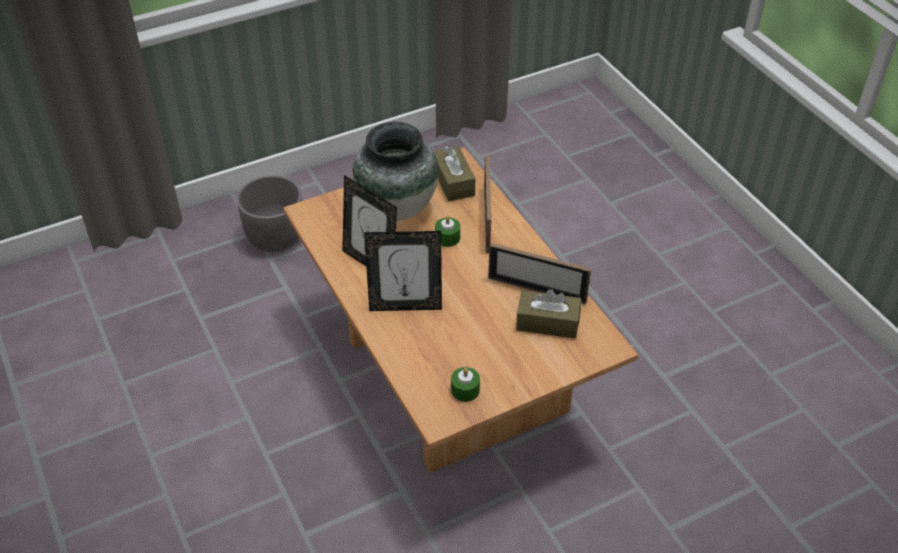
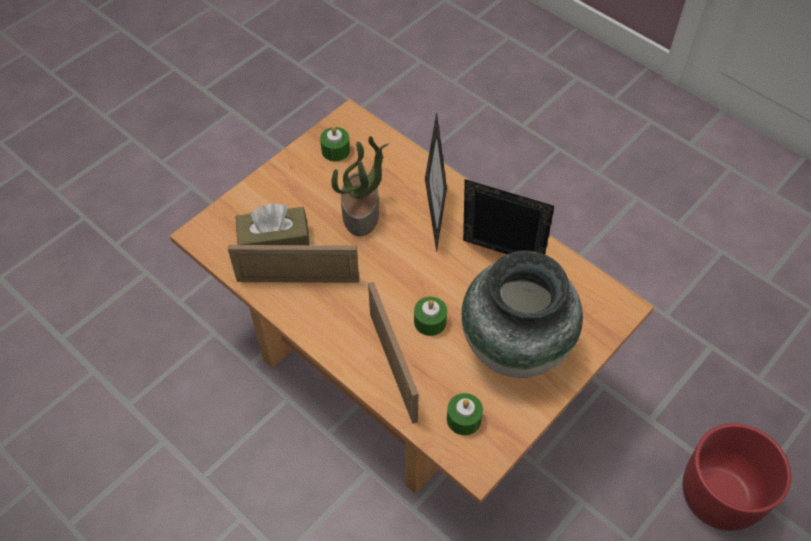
camera: 160 degrees right, 10 degrees up
grey planter [236,175,302,252] -> red planter [683,423,791,531]
picture frame [364,231,442,311] -> picture frame turned 120 degrees clockwise [425,112,447,252]
brown tissue box [433,146,475,201] -> green candle [447,393,483,435]
none -> potted plant [331,136,389,236]

